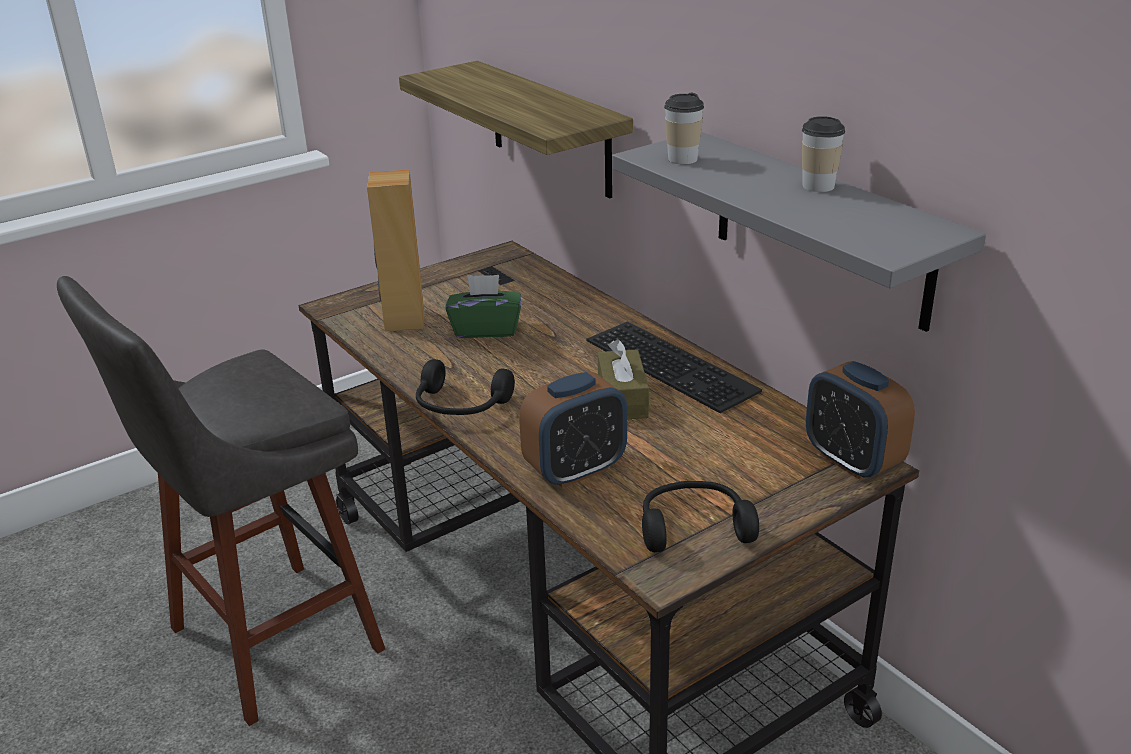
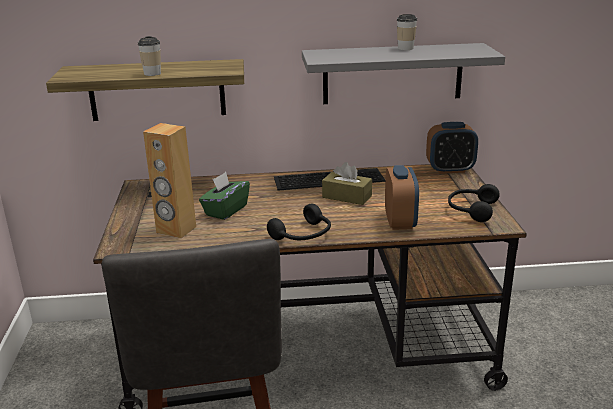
camera: 60 degrees left, 5 degrees down
cup [664,93,704,164] -> cup moved to [138,36,161,76]

